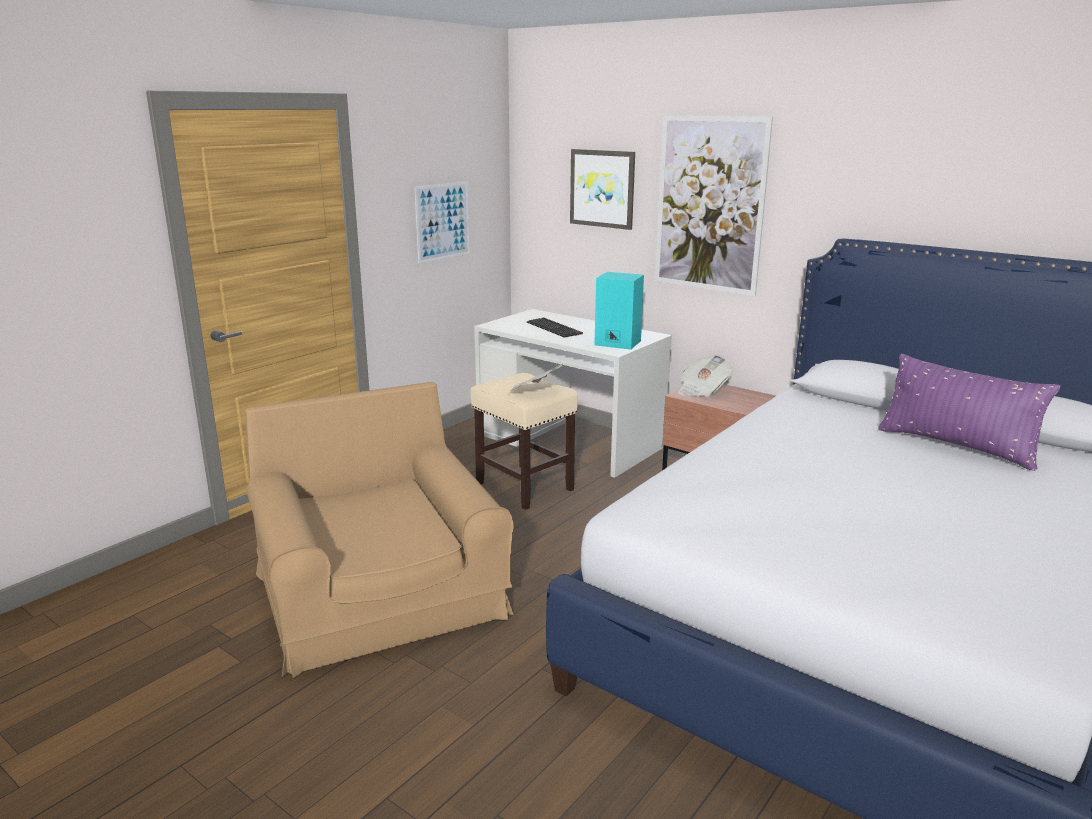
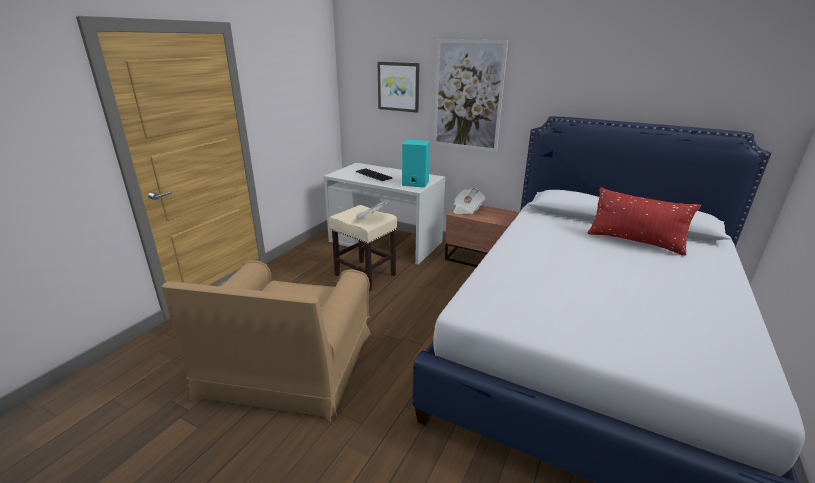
camera: 10 degrees left, 5 degrees up
brown armchair [245,382,514,678] -> brown armchair turned 135 degrees counterclockwise [161,260,371,422]
picture [414,182,469,263] -> none
purple pillow [878,354,1060,471] -> red pillow [587,187,700,256]

